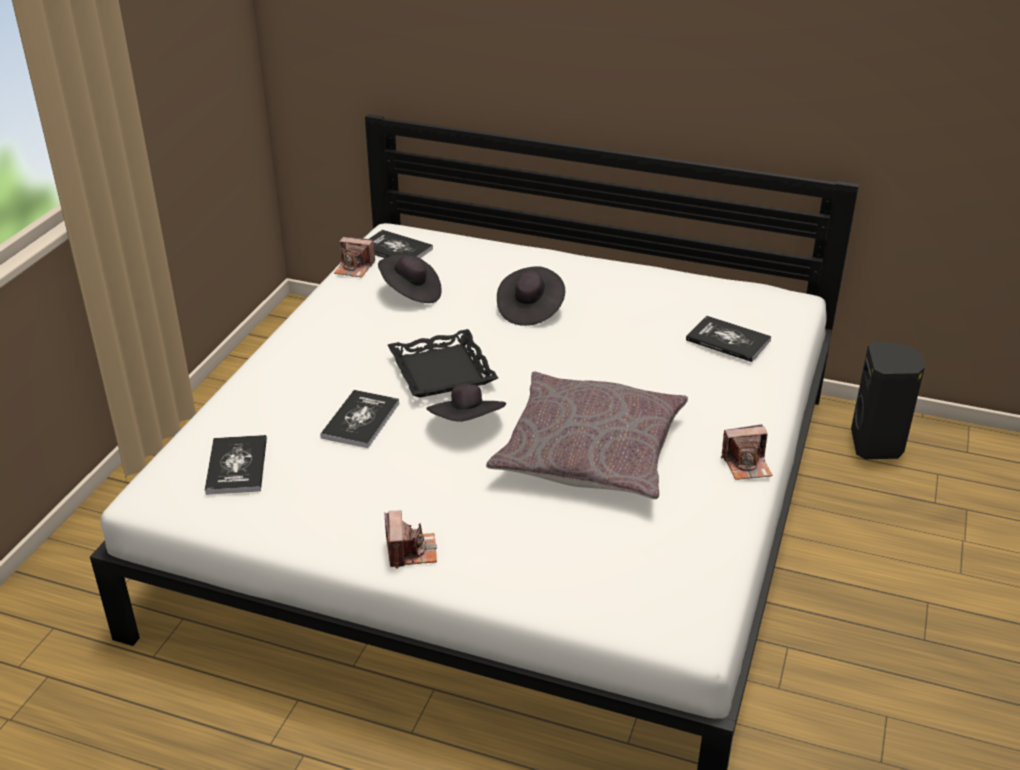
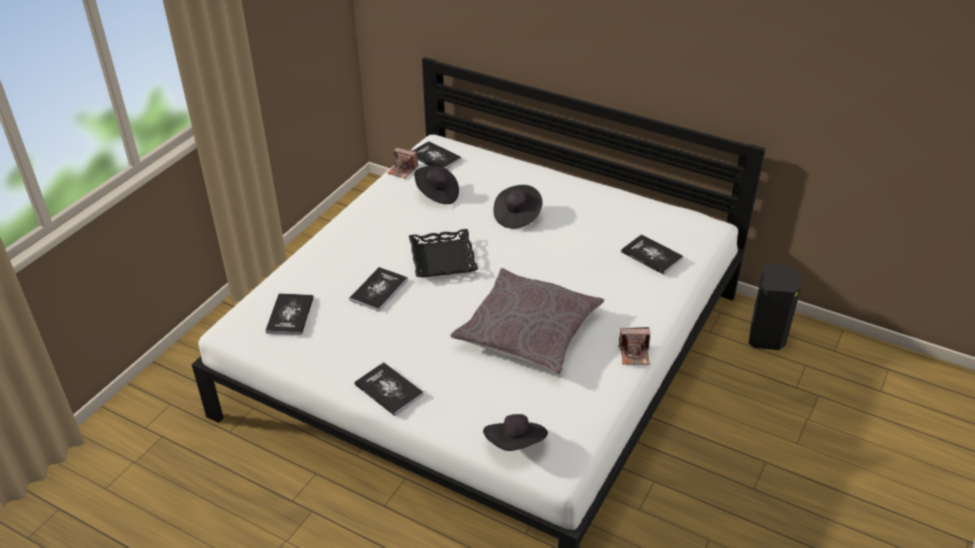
camera: 10 degrees right, 5 degrees up
camera [384,510,437,569] -> book [354,362,424,416]
black hat [426,384,506,422] -> black hat moved to [483,414,548,451]

